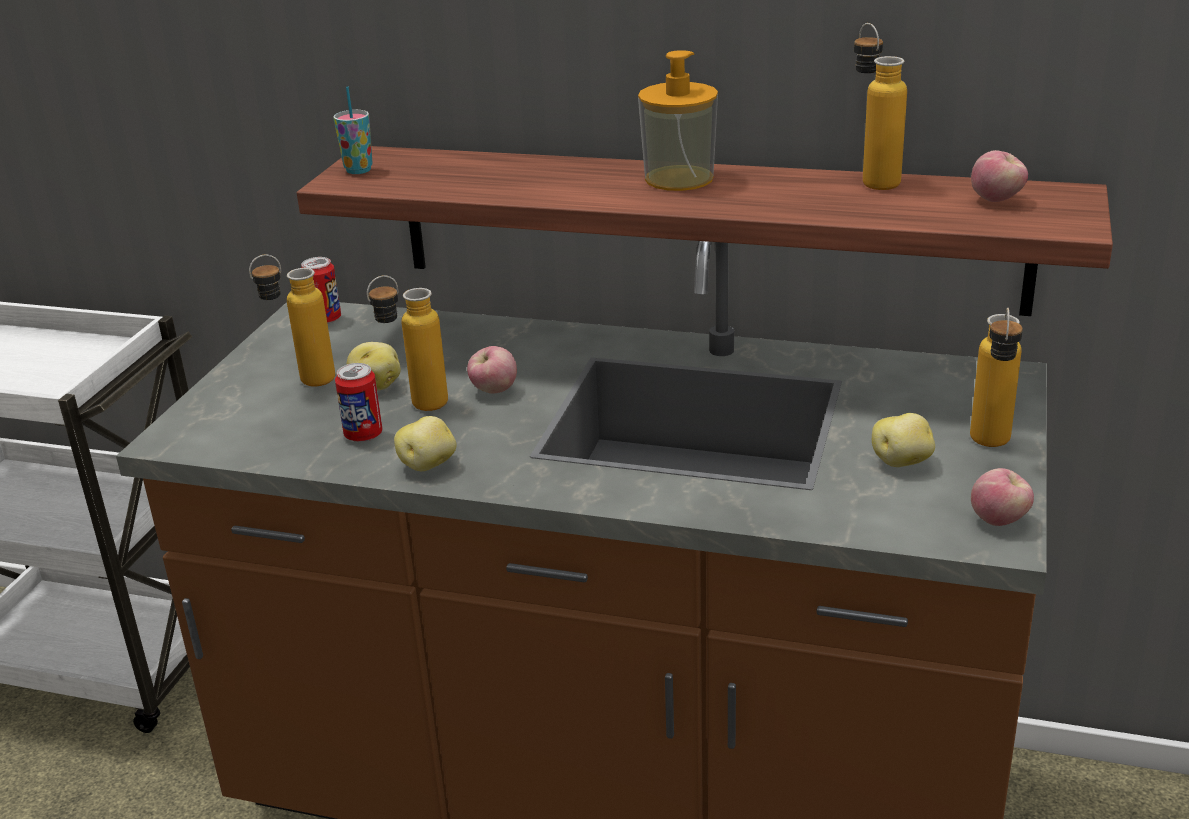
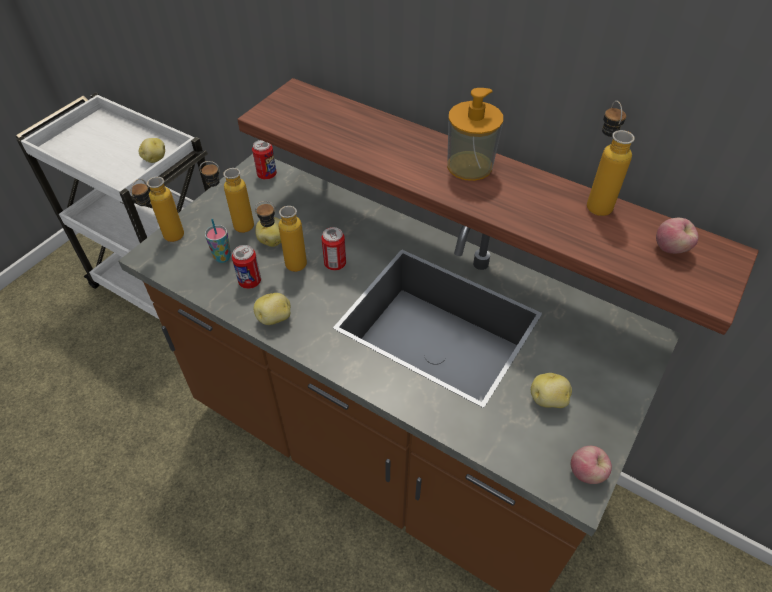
camera: 15 degrees right, 20 degrees up
cup [333,86,373,174] -> cup moved to [205,219,231,263]
apple [467,346,517,394] -> can [321,227,346,270]
bottle [970,308,1023,447] -> bottle moved to [130,177,184,242]
none -> potato [139,138,165,163]

